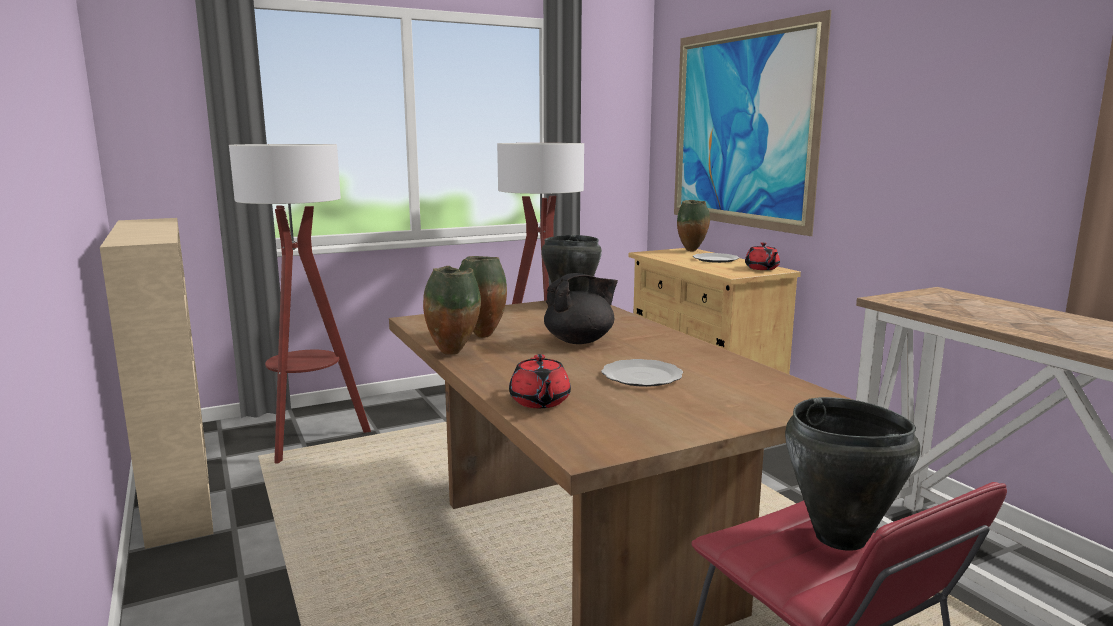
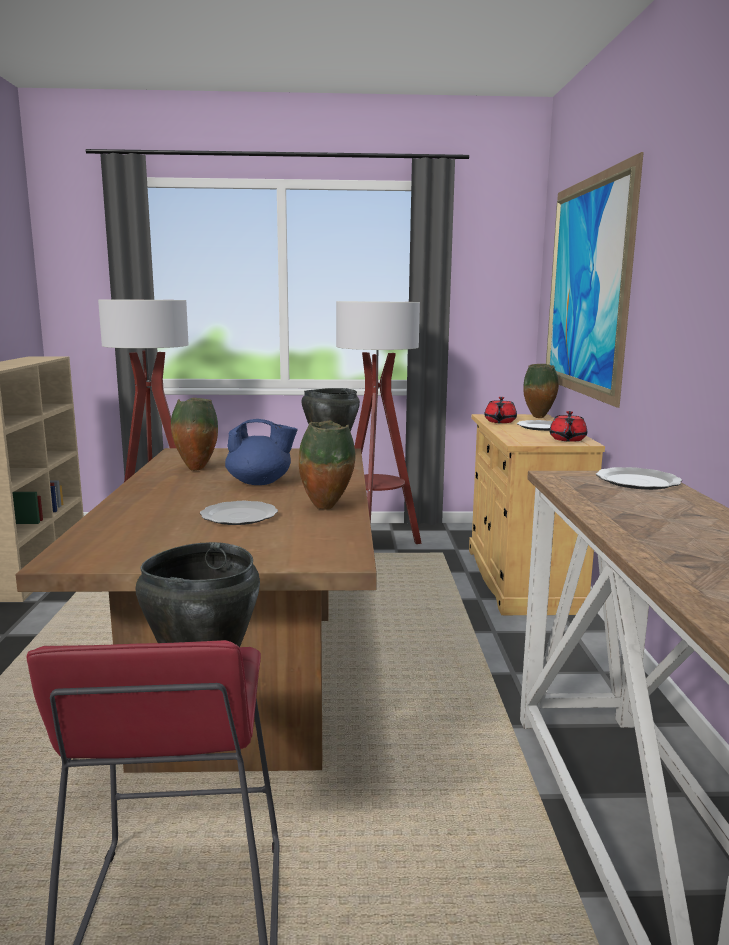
camera: 25 degrees right, 0 degrees up
vase [423,266,481,355] -> vase moved to [299,421,356,510]
red teapot [509,354,571,408] -> red teapot moved to [484,397,517,423]
black teapot [544,273,618,344] -> blue teapot [225,419,298,485]
none -> plate [596,467,682,490]

